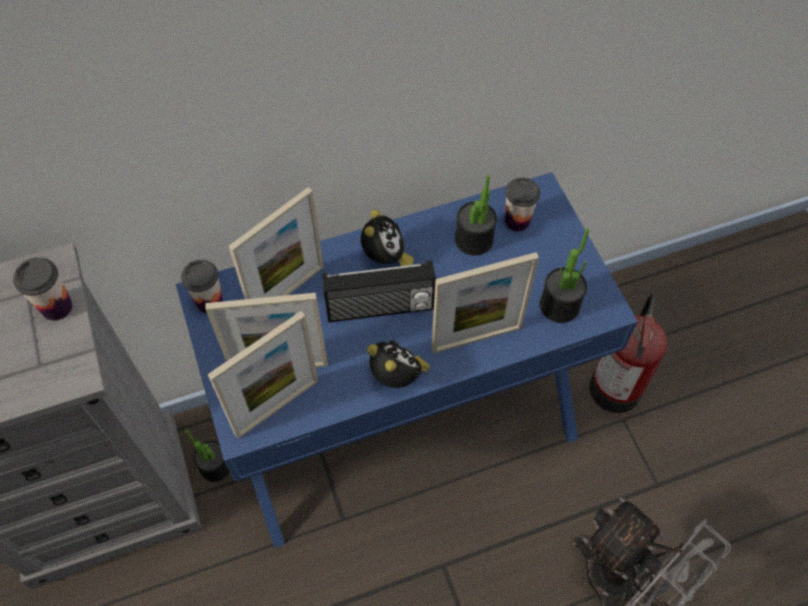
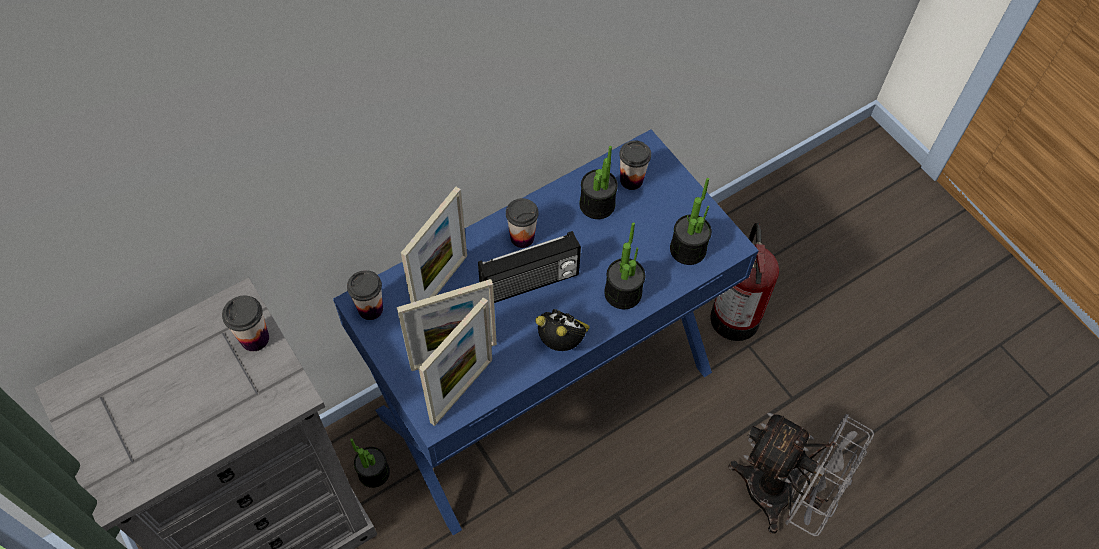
camera: 15 degrees left, 0 degrees up
alarm clock [361,210,414,266] -> cup [506,198,539,248]
picture frame [431,252,539,354] -> potted plant [604,222,645,309]

